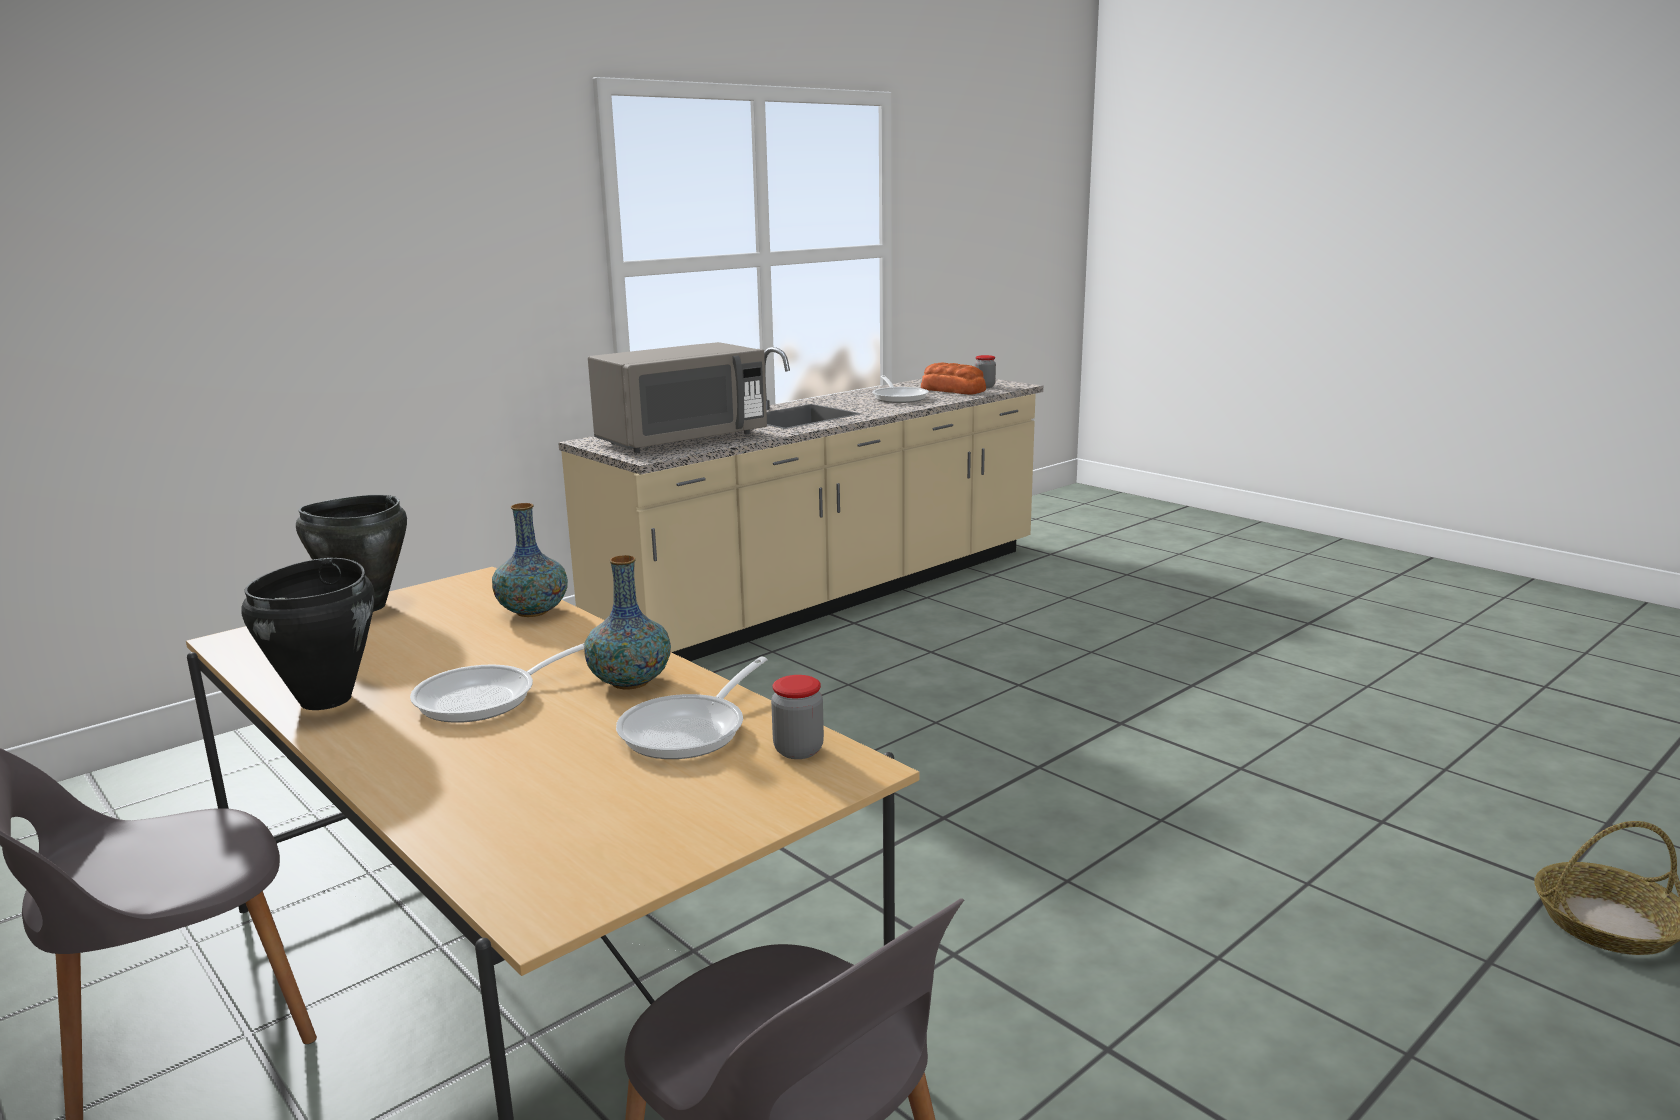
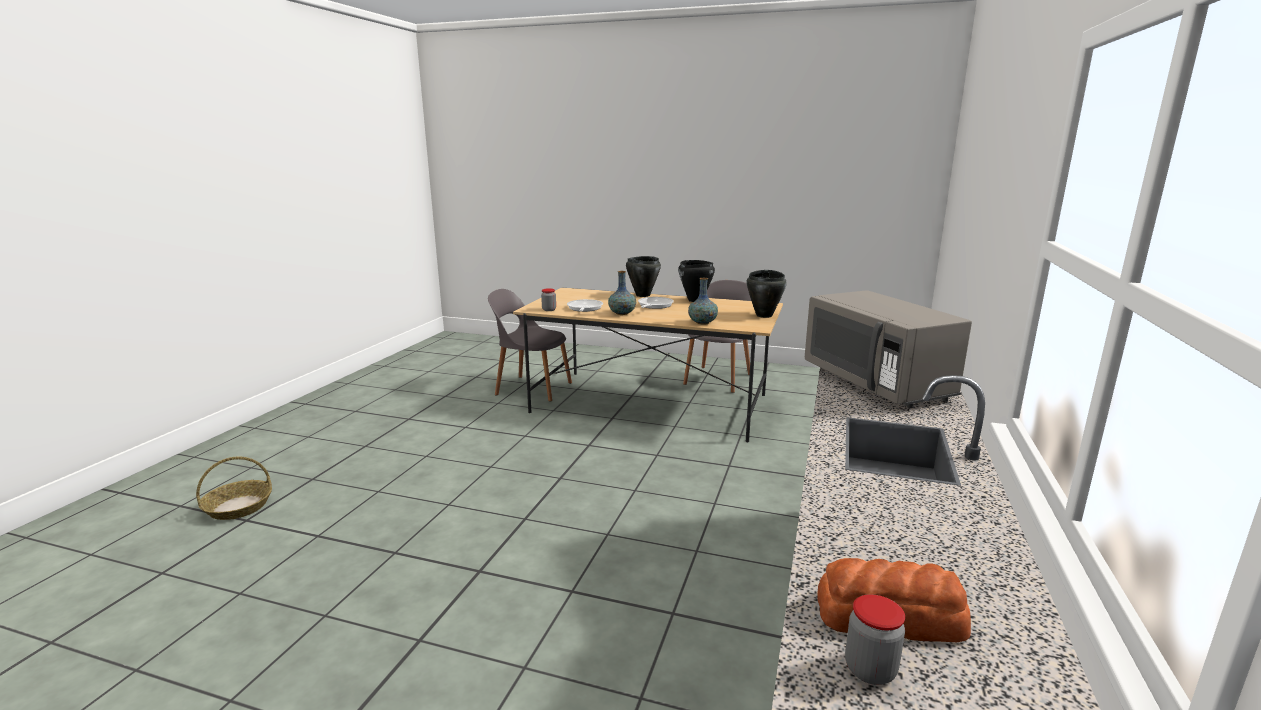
camera: 150 degrees right, 0 degrees up
grey microwave [588,342,767,453] -> grey microwave turned 45 degrees counterclockwise [805,290,972,408]
frying pan [872,375,929,403] -> none
none -> black cooking pot [626,256,661,297]

